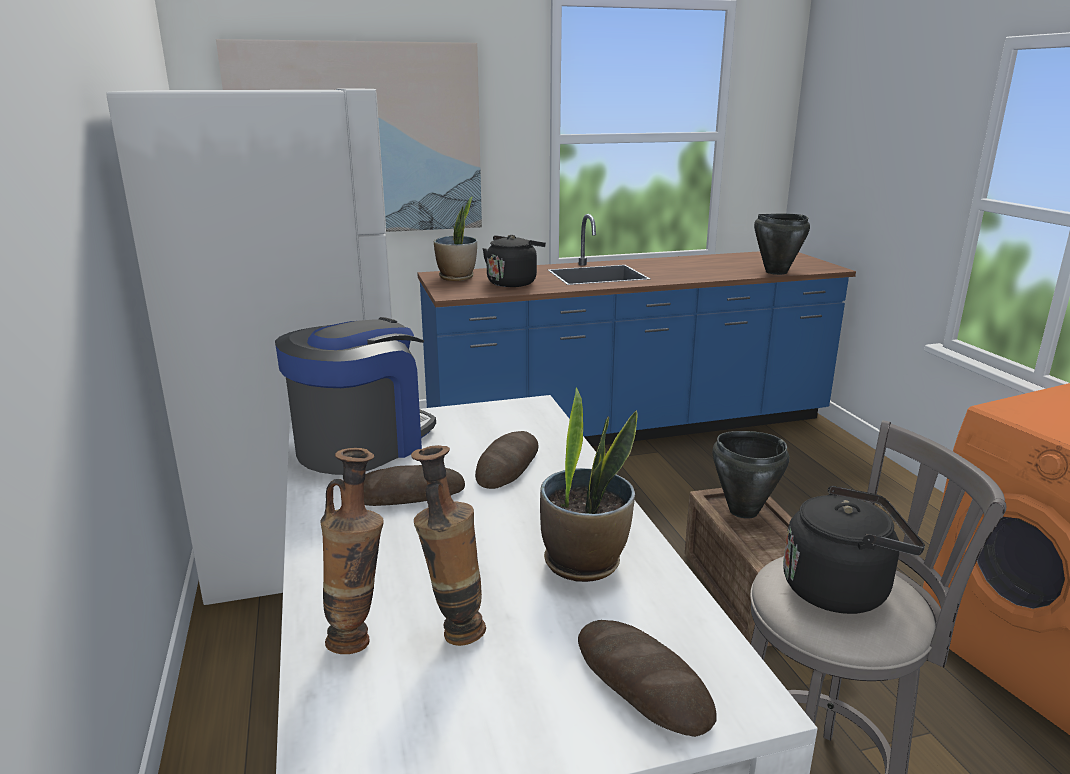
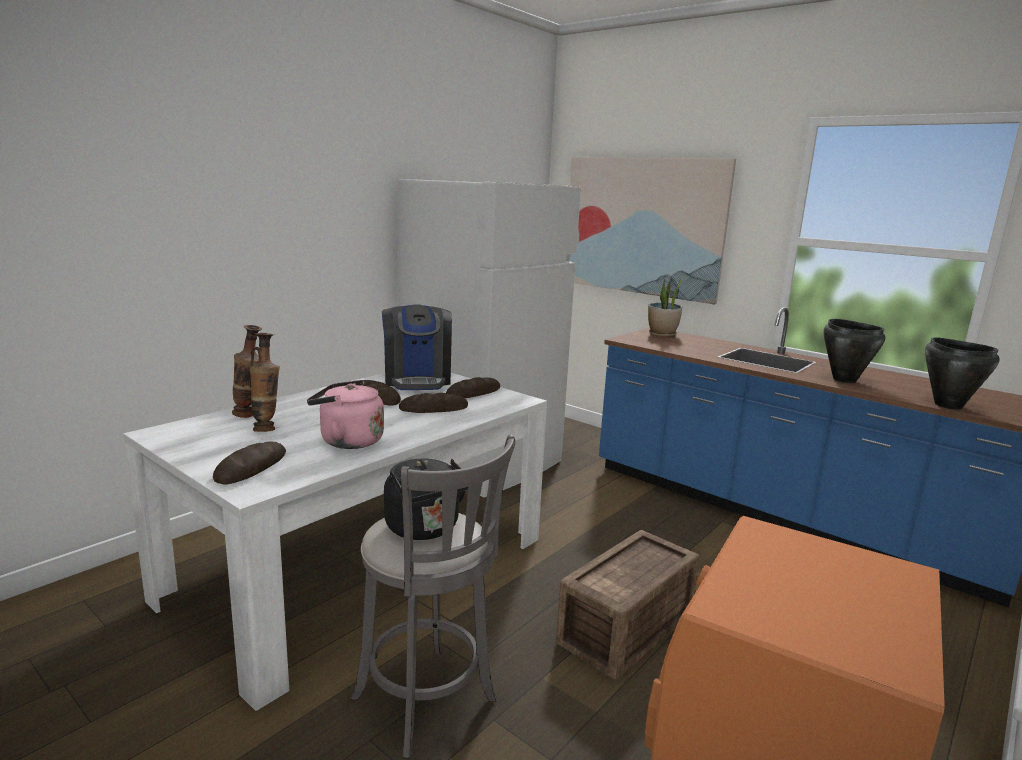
camera: 55 degrees right, 5 degrees down
coffee machine [275,317,436,475] -> coffee machine turned 75 degrees clockwise [382,305,452,390]
black kettle [483,235,546,287] -> none
potted plant [540,388,637,582] -> pink kettle [307,380,384,449]
black cooking pot [712,431,789,519] -> black cooking pot moved to [824,319,885,383]
none -> bread [446,377,500,398]

